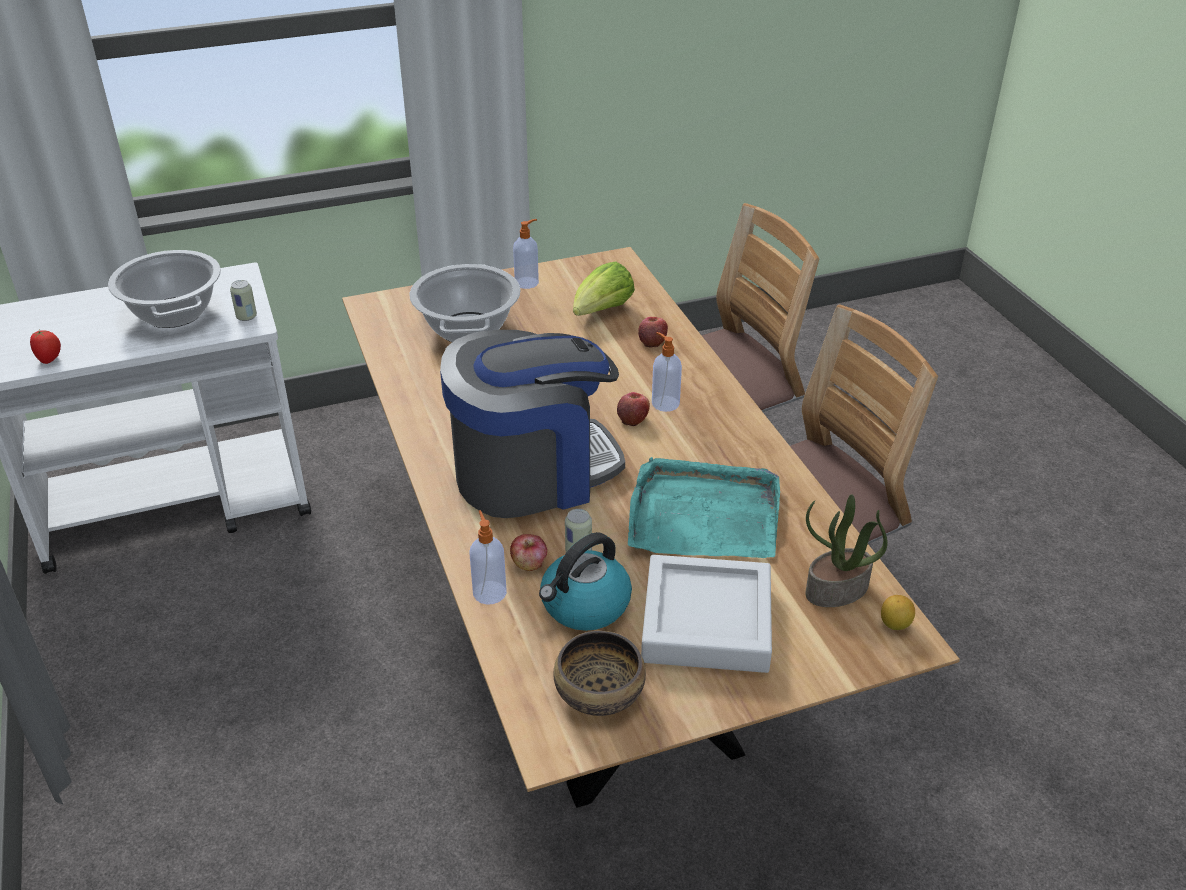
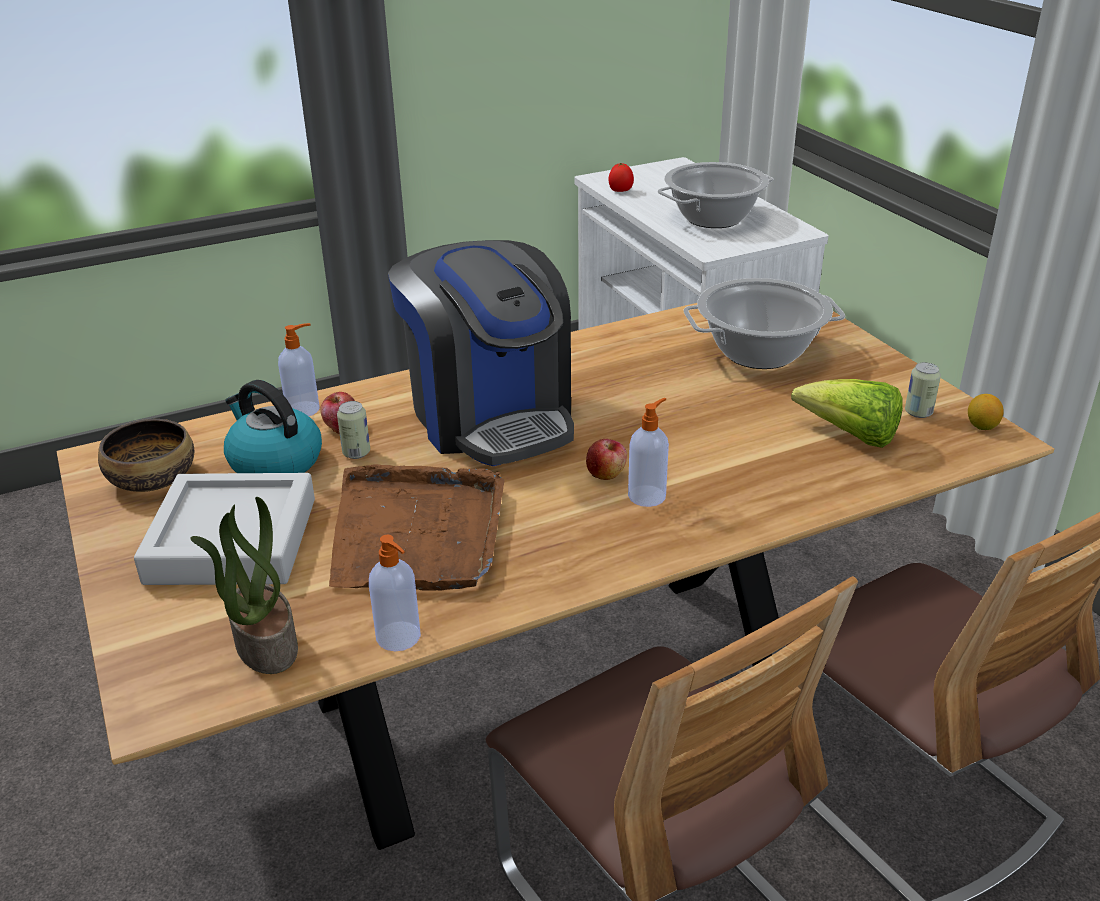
camera: 85 degrees right, 5 degrees down
can [230,280,257,321] -> can moved to [905,362,941,418]
soap dispenser [513,219,539,289] -> soap dispenser moved to [369,535,421,651]
turquoise tray [628,457,780,558] -> brown tray [329,464,505,591]
apple [638,317,668,348] -> none
lemon [881,595,915,630] -> lemon moved to [968,394,1004,430]

